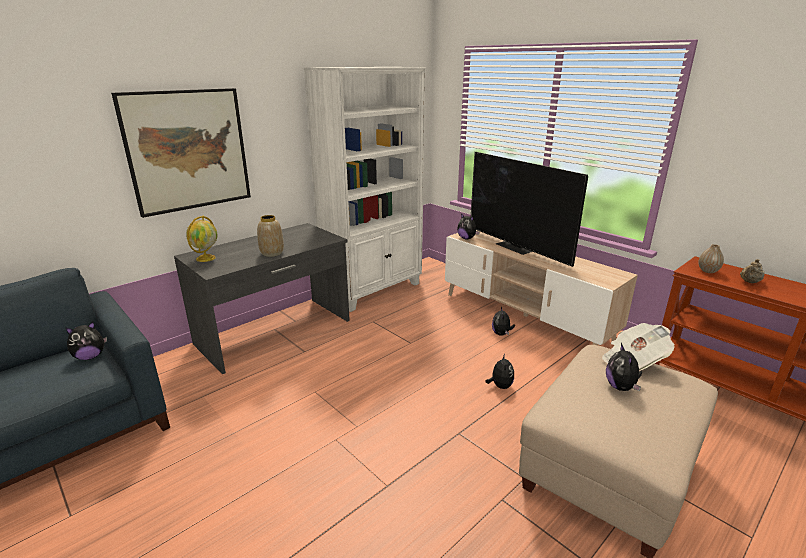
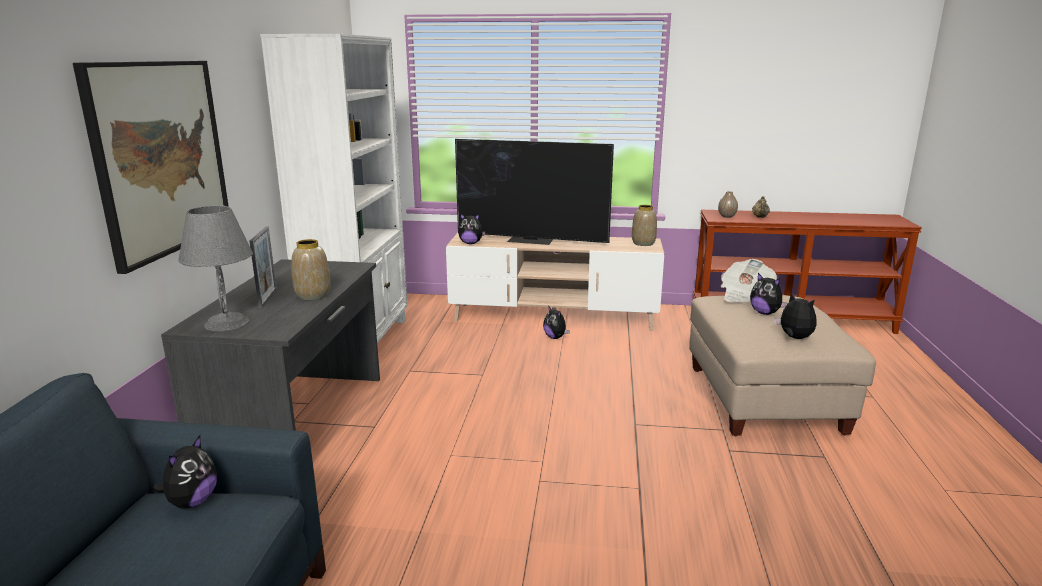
camera: 40 degrees left, 5 degrees down
globe [186,216,217,262] -> grey table lamp [178,206,253,331]
plush toy [485,354,514,389] -> plush toy moved to [774,293,816,339]
none -> picture frame [249,226,277,308]
none -> vase [632,205,657,246]

